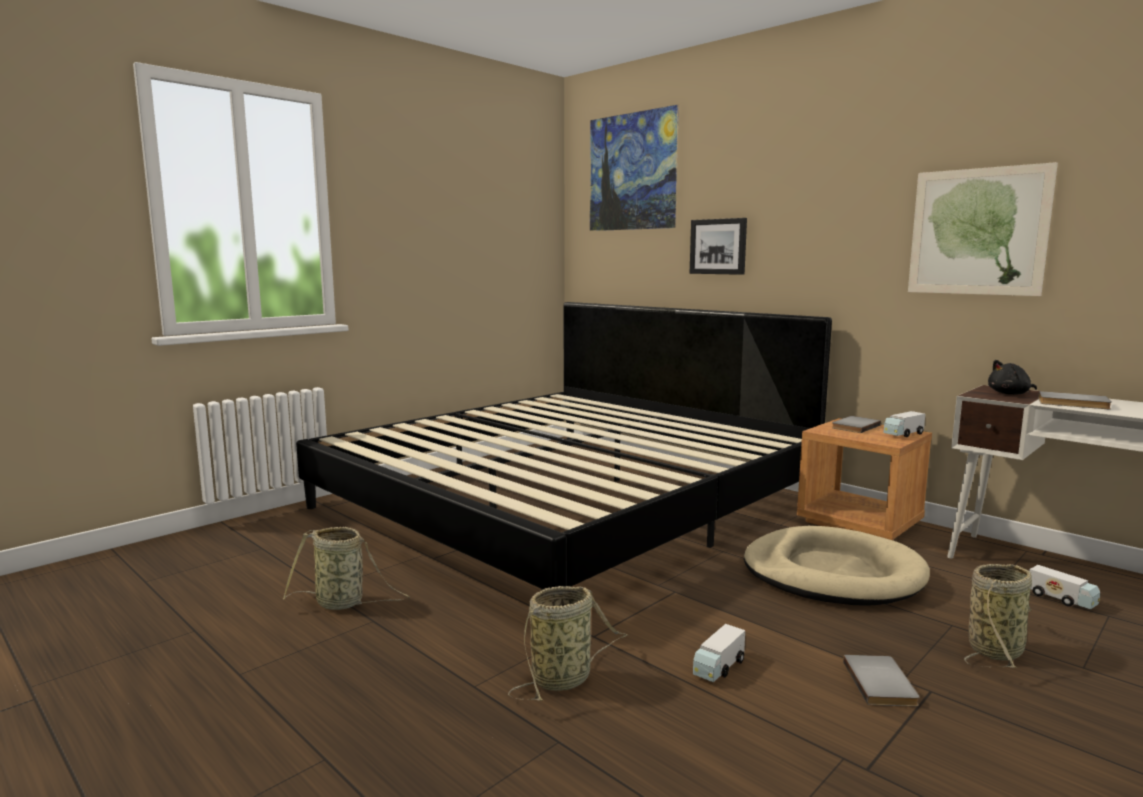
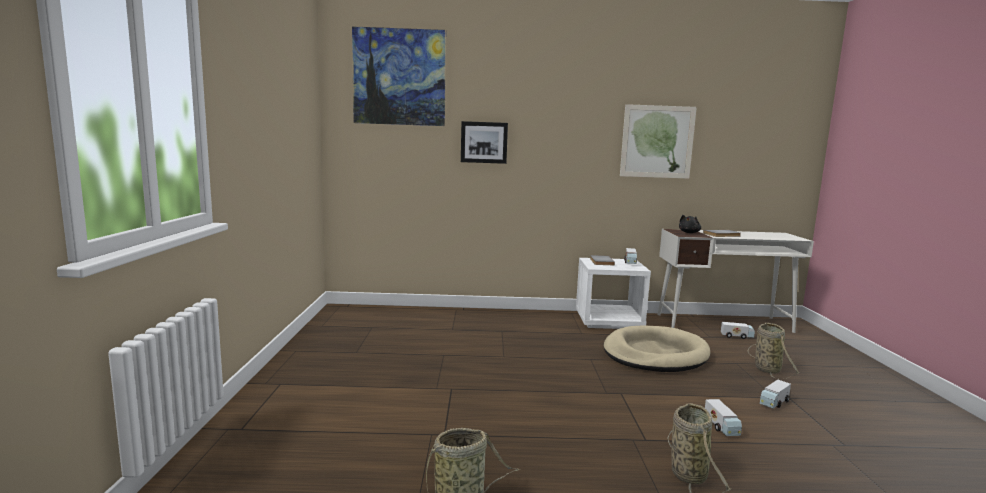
camera: 45 degrees left, 0 degrees up
bed [296,302,832,590] -> none
brown nightstand [797,418,932,540] -> white nightstand [576,258,651,329]
grey book [843,655,919,707] -> toy truck [760,379,791,409]

